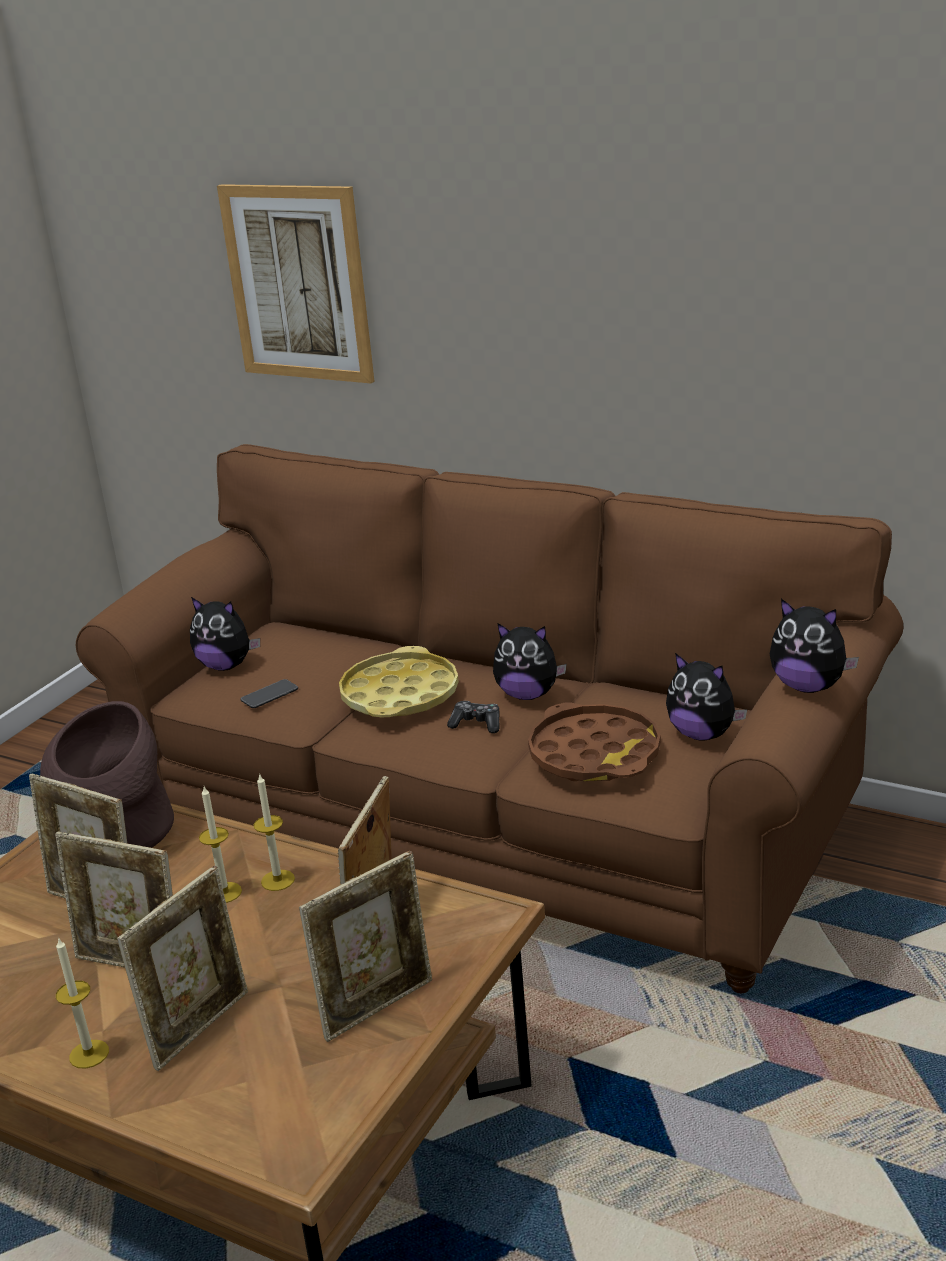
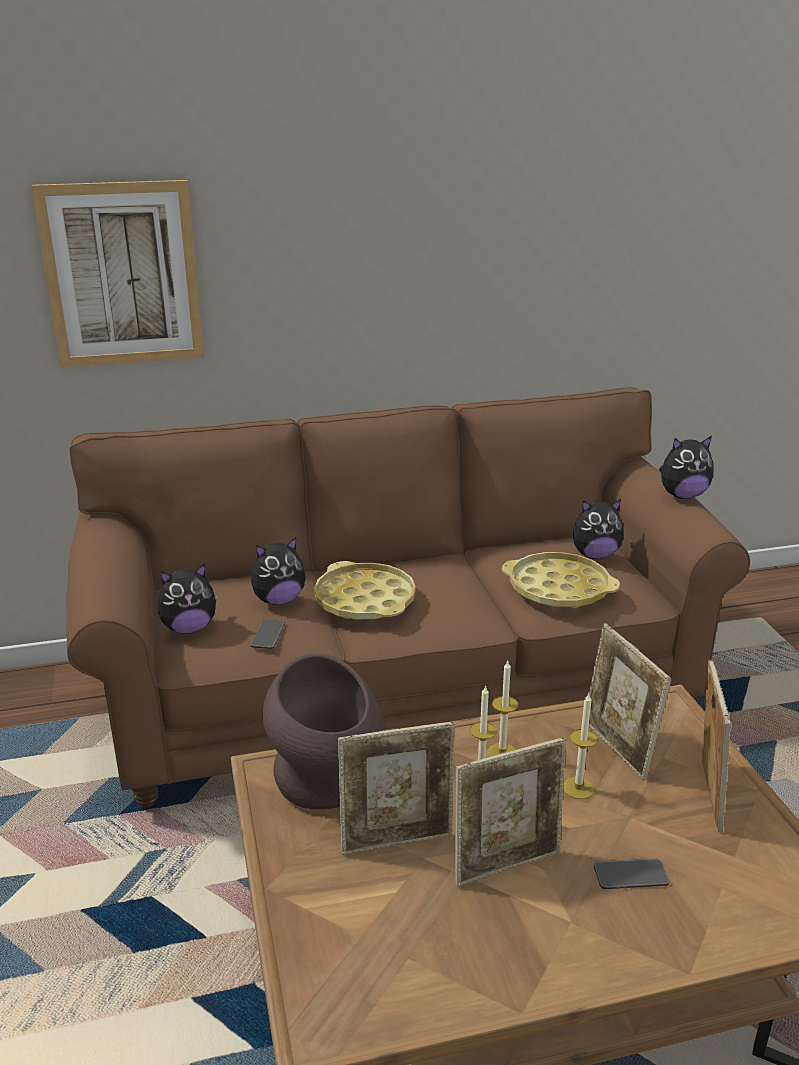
camera: 45 degrees left, 0 degrees up
candle [56,937,109,1069] -> candle moved to [563,692,598,799]
picture frame [117,866,248,1071] -> phone [594,858,670,889]
game controller [447,701,500,733] -> none
plush toy [493,623,567,700] -> plush toy moved to [251,537,306,605]
brown tray [528,702,661,781] -> yellow tray [502,552,620,608]

